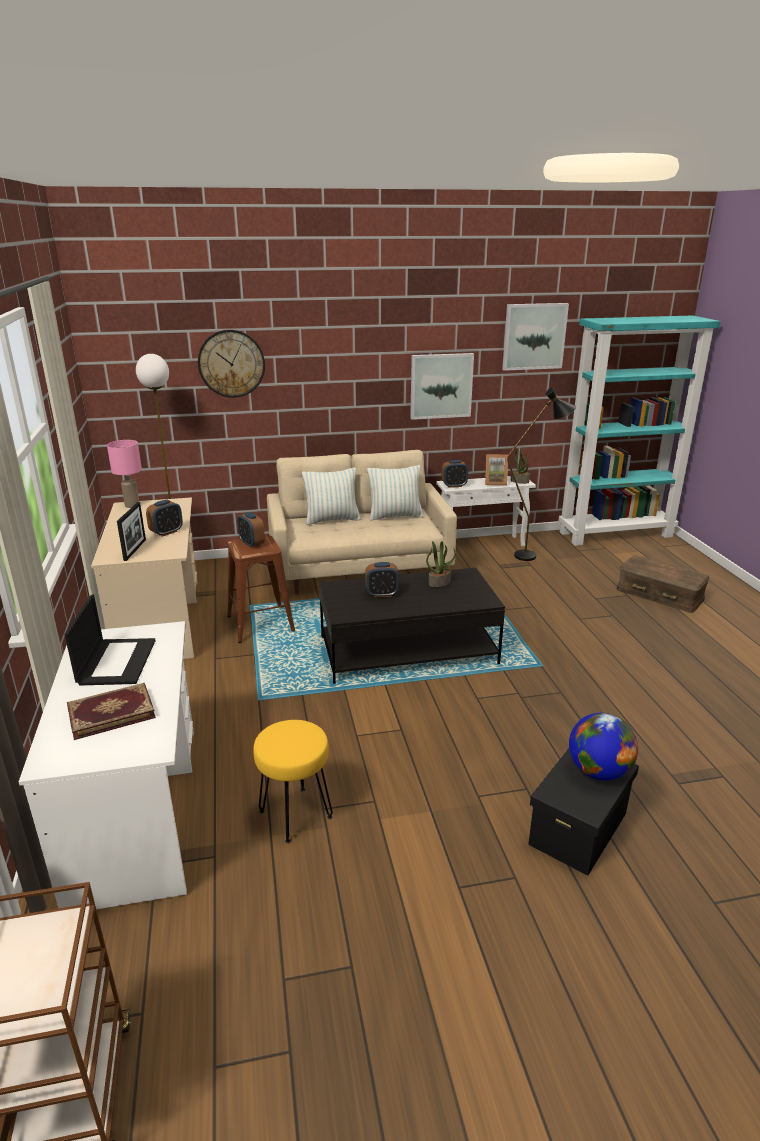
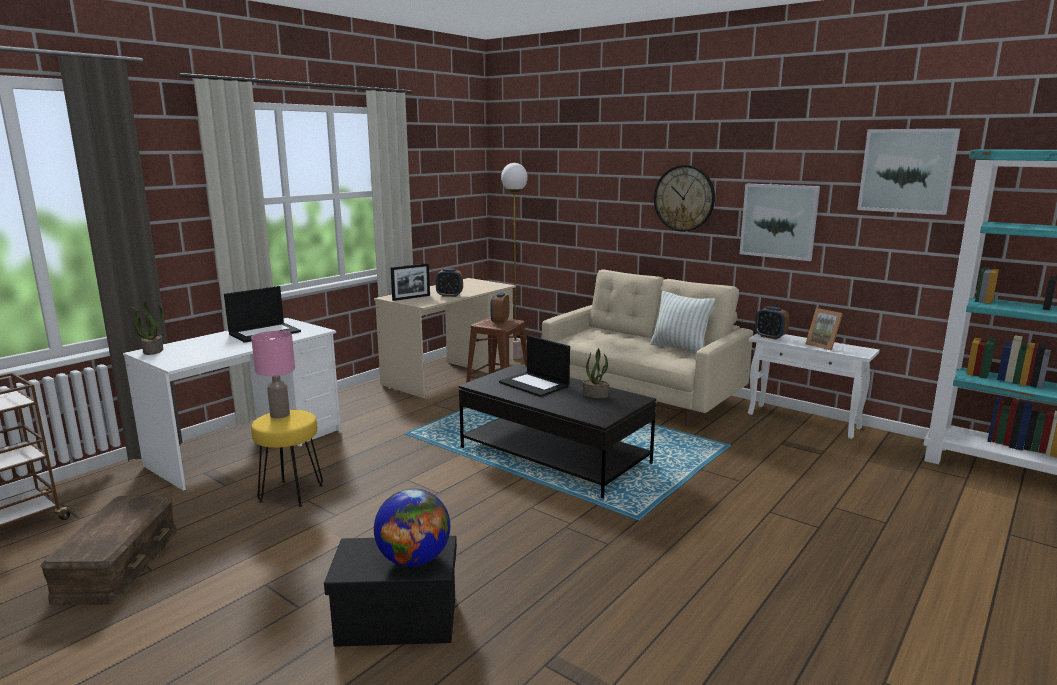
camera: 50 degrees right, 10 degrees down
book [67,683,156,740] -> none
pink table lamp [107,440,142,508] -> pink table lamp moved to [251,331,295,419]
wall clock [198,330,265,398] -> wall clock moved to [654,165,715,231]
pillow [302,468,361,525] -> none
alarm clock [365,562,399,598] -> laptop [499,335,570,397]
black floor lamp [507,387,576,561] -> none
potted plant [511,448,530,484] -> potted plant moved to [130,301,163,355]
brown storage box [617,555,710,613] -> brown storage box moved to [40,496,177,605]

